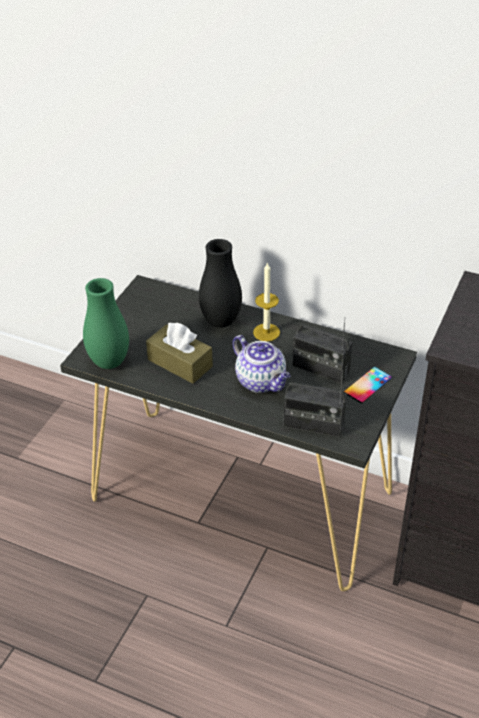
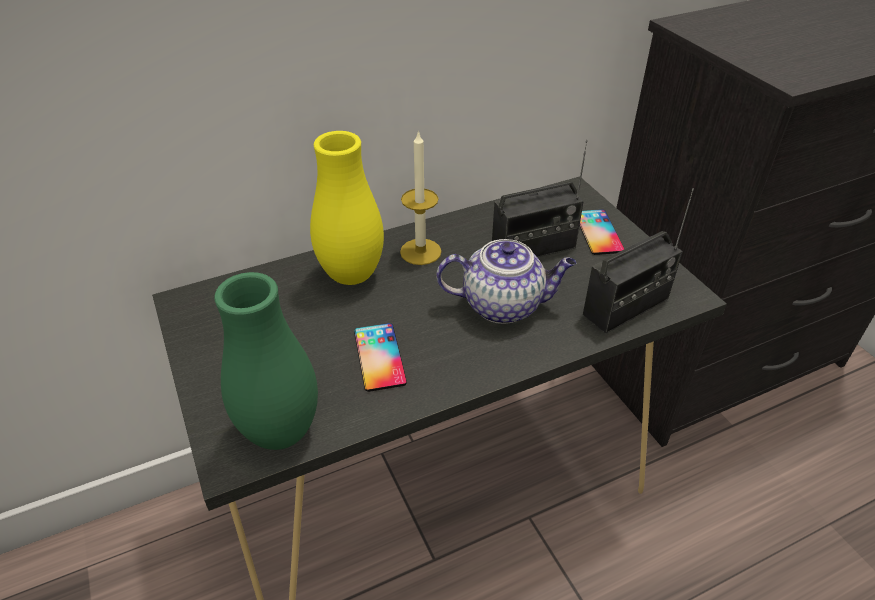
camera: 50 degrees left, 0 degrees up
brown tissue box [146,323,213,384] -> phone [354,323,407,392]
black vase [199,239,242,328] -> yellow vase [310,131,384,285]

